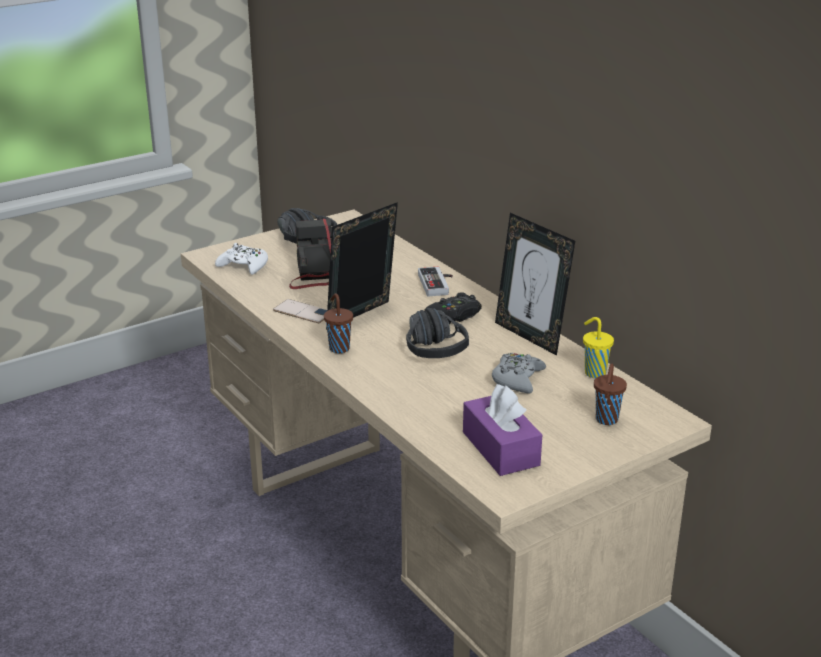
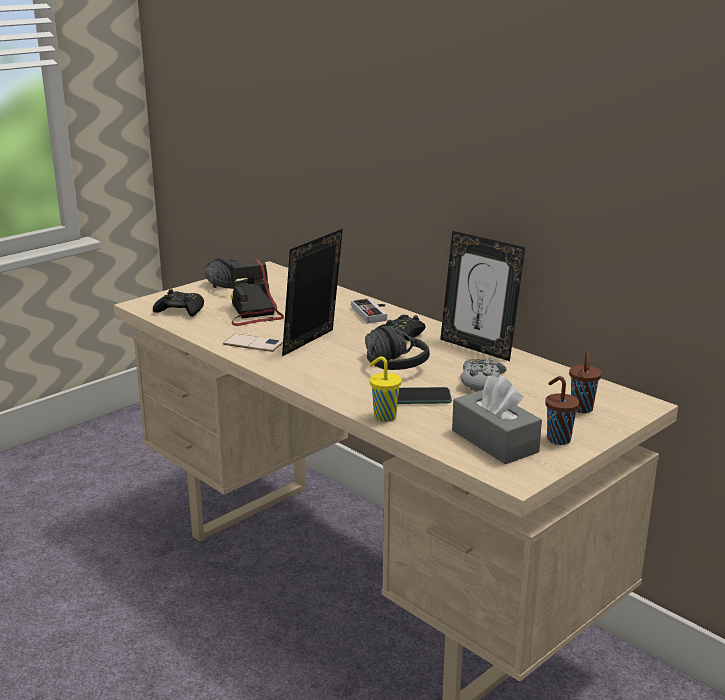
camera: 10 degrees left, 5 degrees down
white game controller [215,243,268,275] -> black game controller [153,289,204,317]
brown cup [324,293,353,353] -> brown cup moved to [545,376,580,445]
purple tissue box [463,384,542,476] -> grey tissue box [452,375,542,464]
yellow cup [583,317,614,378] -> yellow cup moved to [369,356,402,422]
none -> phone [398,387,452,404]

